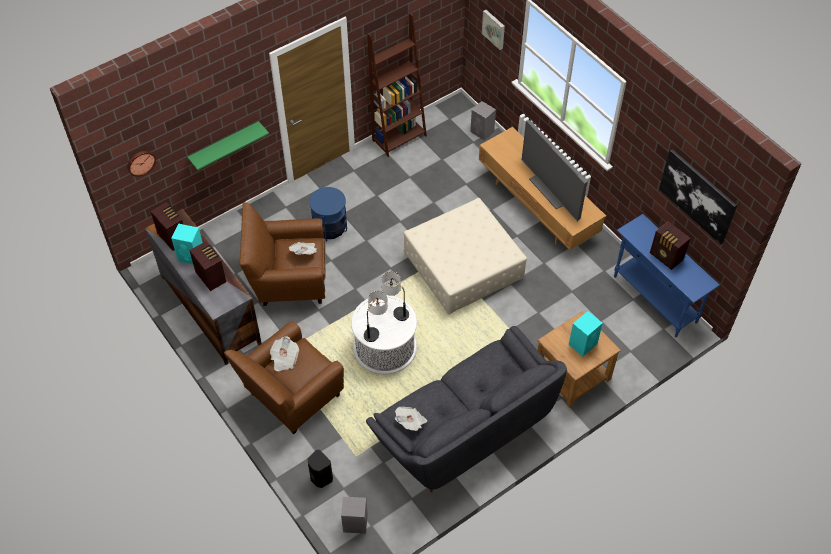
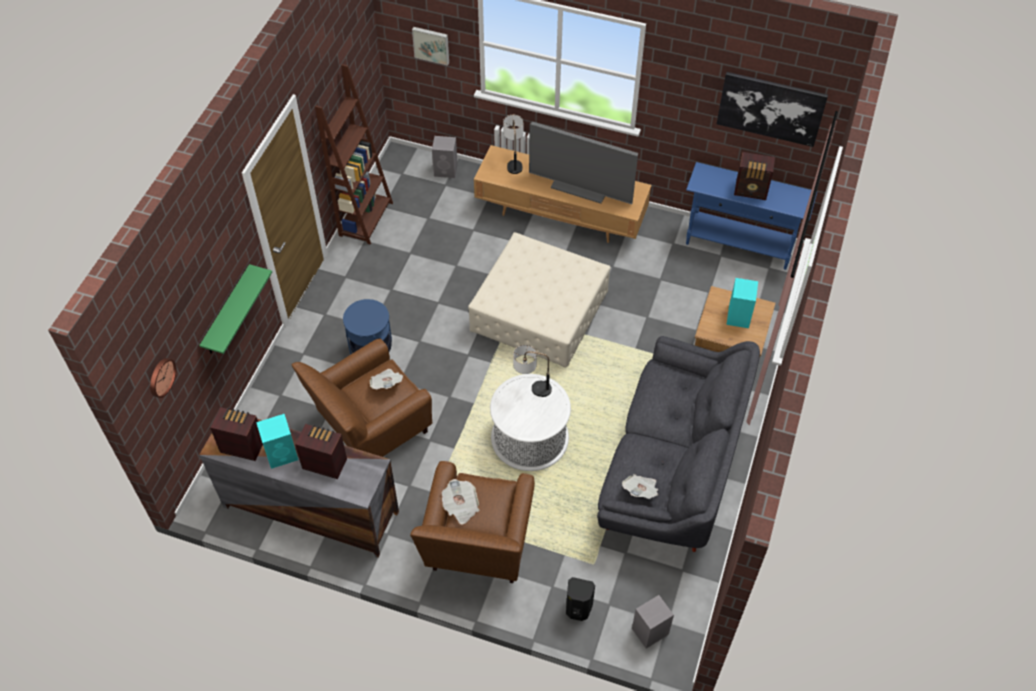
camera: 35 degrees left, 0 degrees up
table lamp [364,291,388,342] -> table lamp moved to [503,115,524,174]

